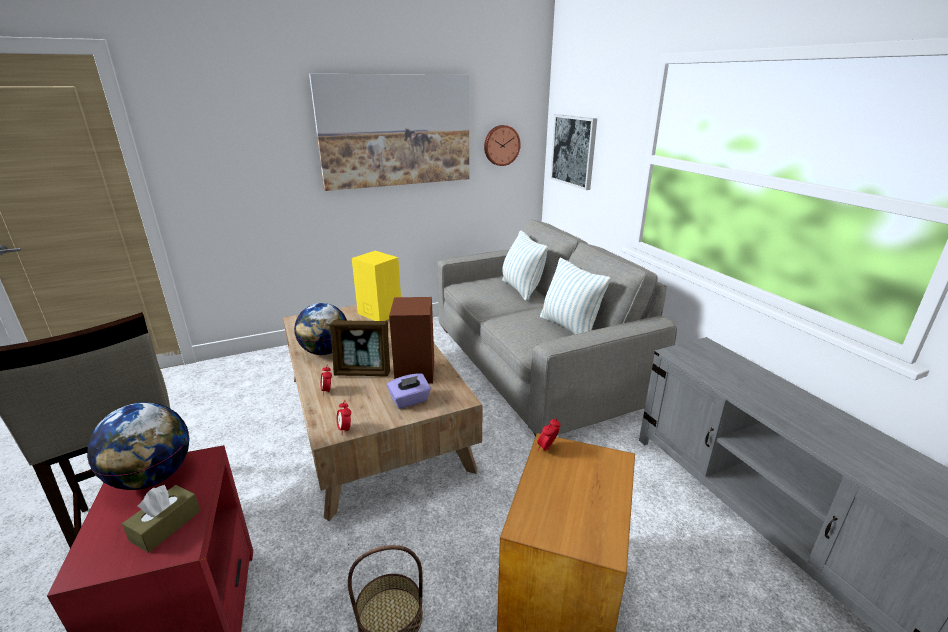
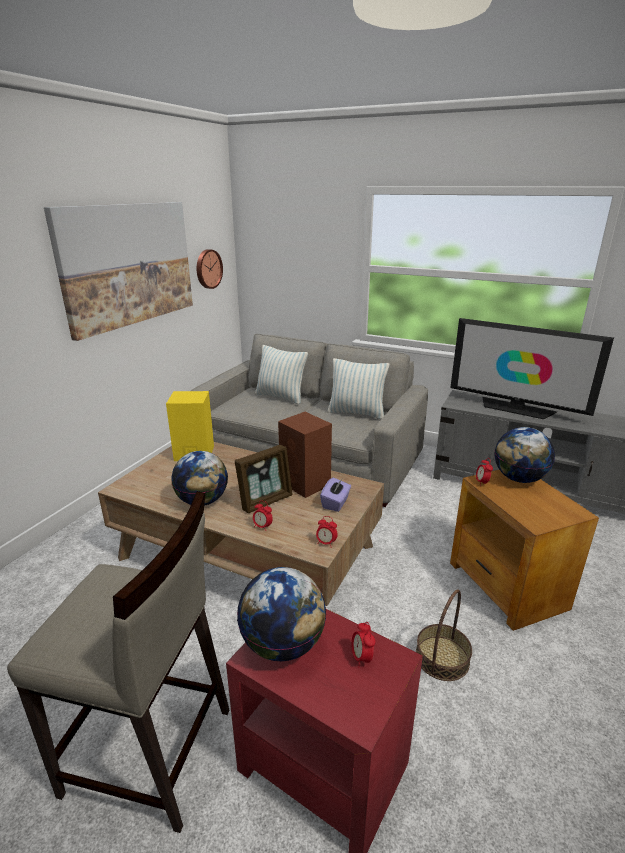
camera: 40 degrees left, 0 degrees up
brown tissue box [122,485,200,553] -> alarm clock [351,622,376,668]
picture [550,114,597,190] -> none
none -> television [450,318,614,419]
none -> globe [494,427,555,483]

